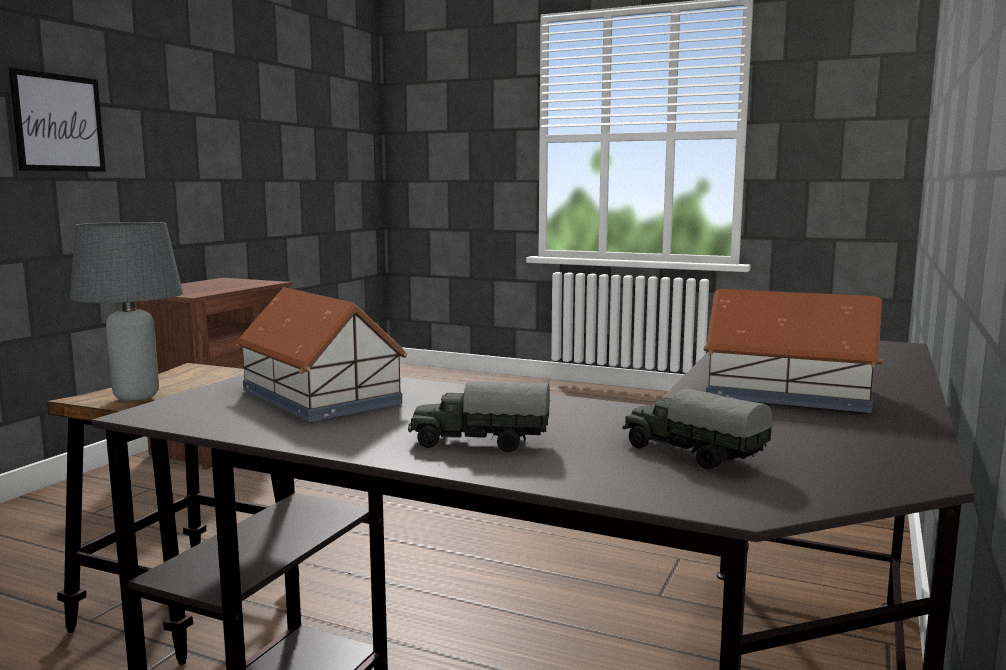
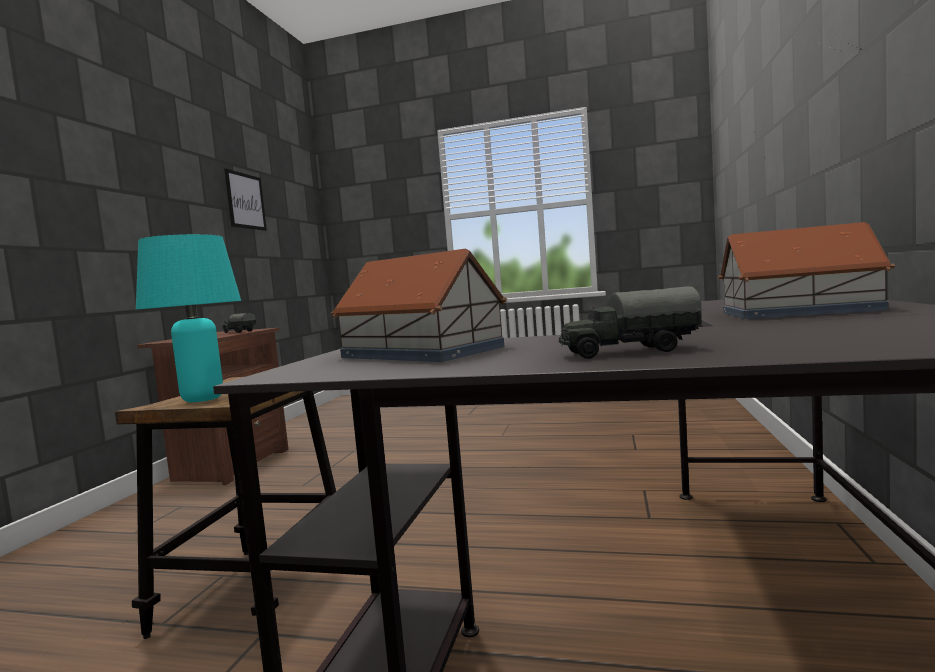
camera: 10 degrees left, 5 degrees down
picture [9,68,106,172] -> picture moved to [224,169,267,231]
grey table lamp [70,222,183,401] -> turquoise table lamp [136,234,241,402]
toy truck [622,389,773,469] -> toy truck moved to [222,313,256,333]

